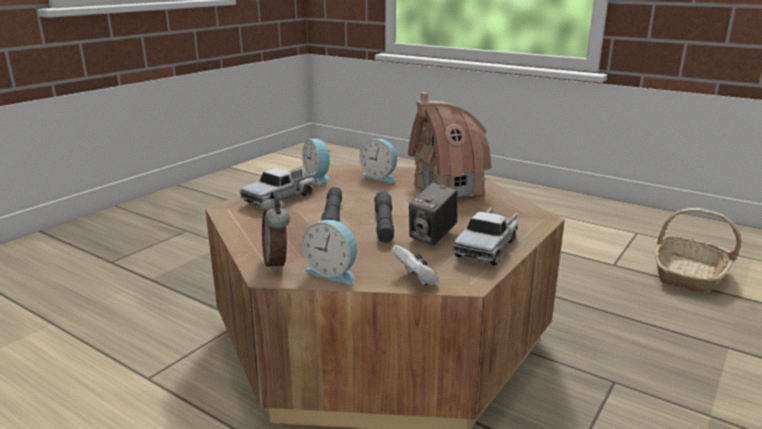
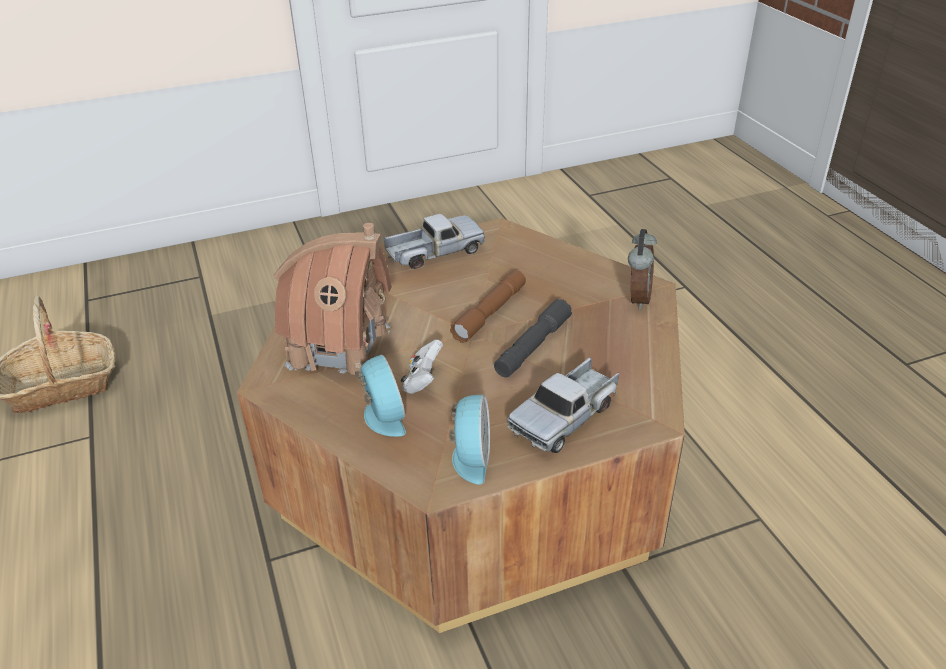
camera: 145 degrees left, 15 degrees up
toy truck [240,168,317,205] -> toy truck turned 150 degrees clockwise [507,357,619,453]
alarm clock [302,220,357,284] -> none
grey flashlight [374,192,394,243] -> brown flashlight [450,270,526,343]
white game controller [391,245,439,285] -> white game controller moved to [401,339,443,394]
camera [409,182,458,245] -> none

